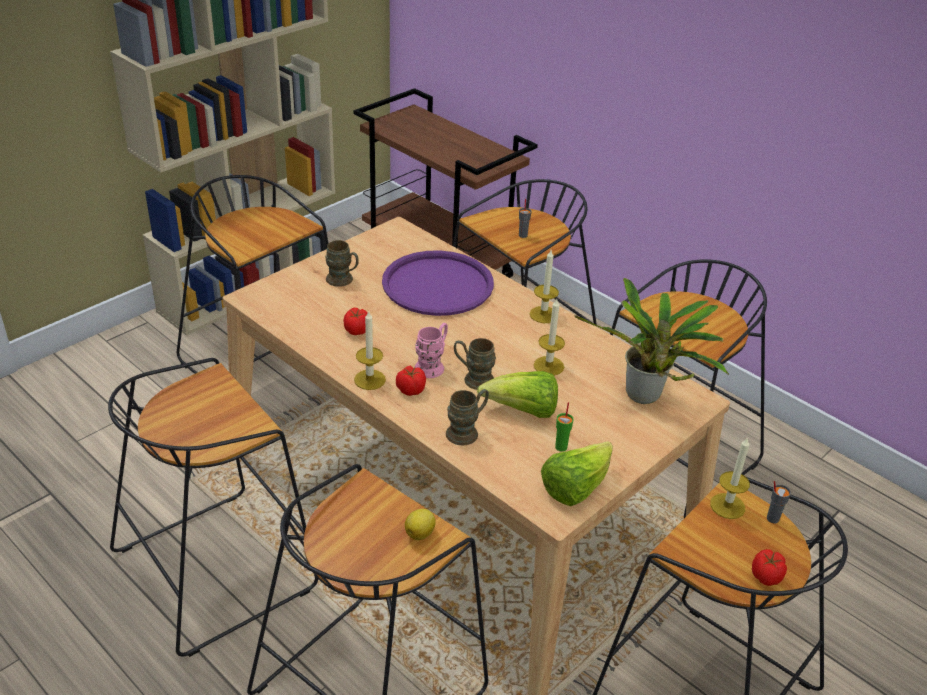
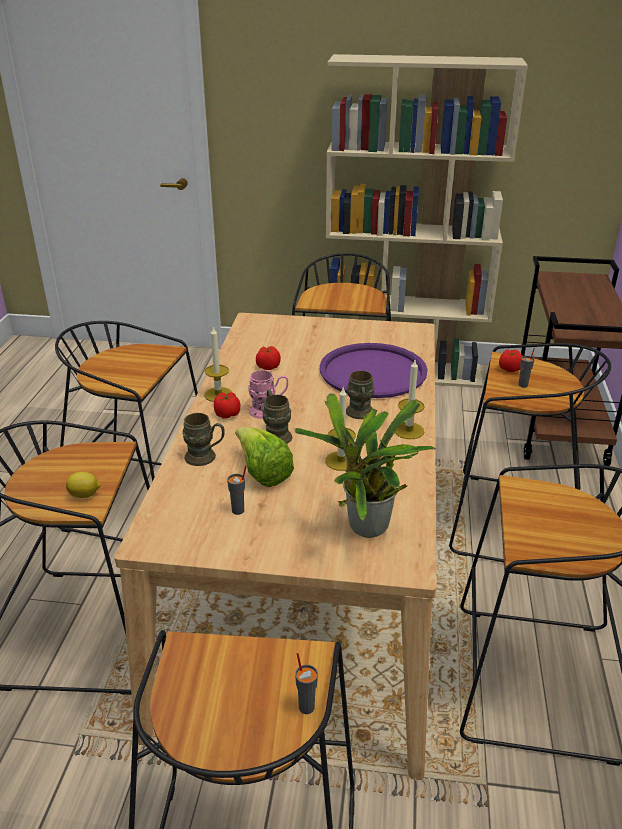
camera: 55 degrees right, 5 degrees down
brown mug [325,240,359,287] -> brown mug moved to [346,371,375,419]
lettuce [541,441,613,506] -> none
green cup [555,402,574,452] -> grey cup [227,466,247,515]
candle [710,437,750,519] -> none
tomato [752,549,787,586] -> tomato moved to [499,349,523,372]

